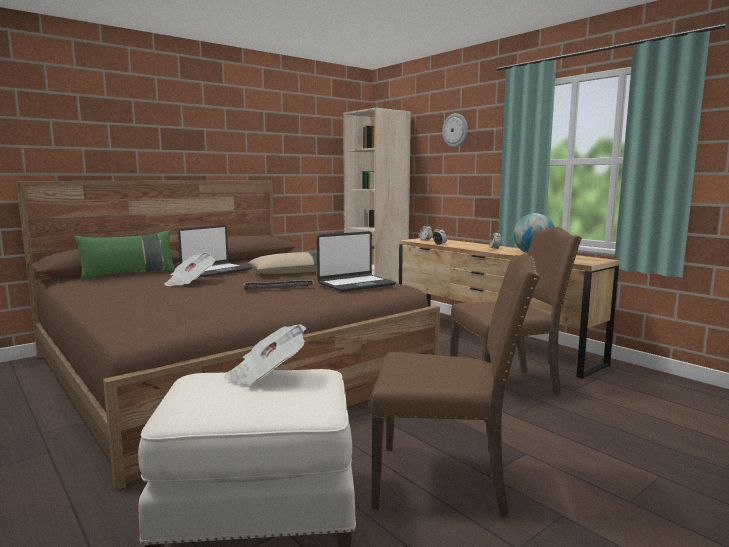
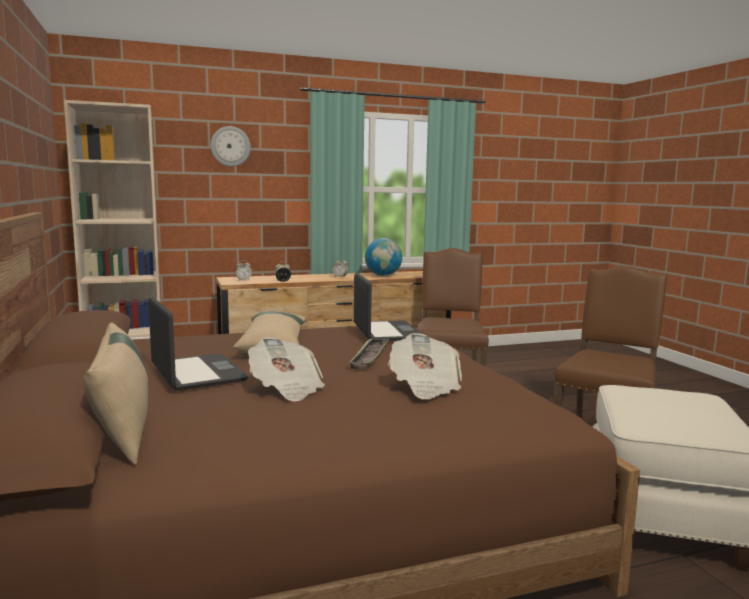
camera: 70 degrees left, 0 degrees up
green pillow [74,230,175,281] -> beige pillow [83,323,149,465]
newspaper [224,324,307,385] -> newspaper moved to [388,333,462,399]

